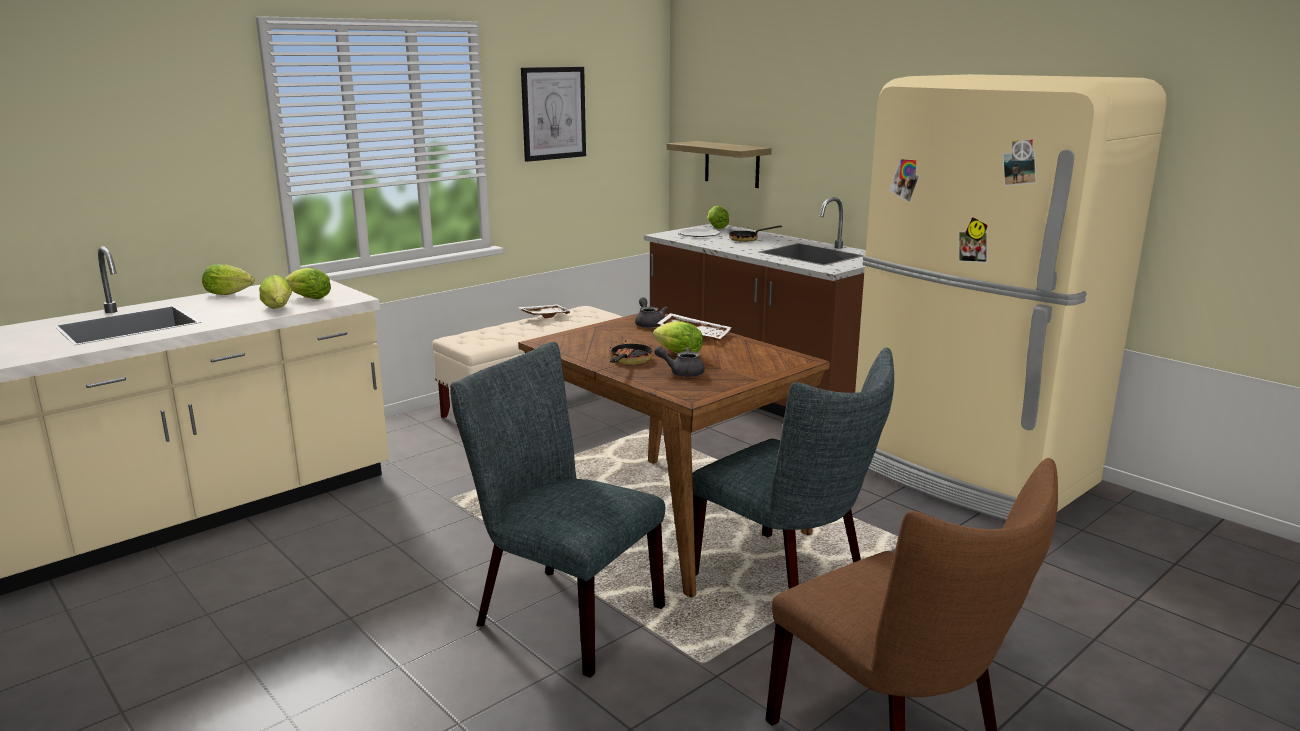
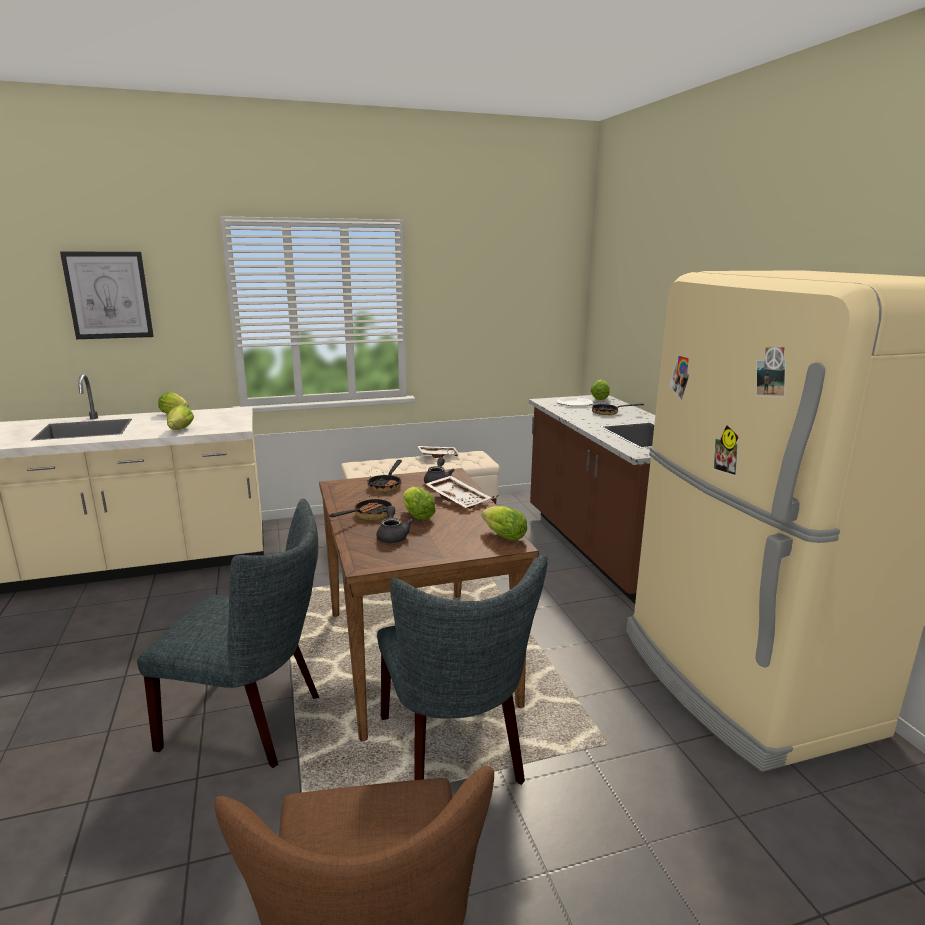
camera: 25 degrees right, 0 degrees up
lettuce [285,268,331,299] -> lettuce moved to [481,506,527,541]
grey chair [450,342,665,678] -> grey chair turned 135 degrees clockwise [137,499,319,768]
picture [521,67,586,162] -> picture moved to [60,252,154,339]
grey teapot [654,346,705,377] -> grey teapot turned 45 degrees clockwise [376,506,414,543]
shelf [666,141,772,188] -> none
none -> frying pan [367,460,402,492]

